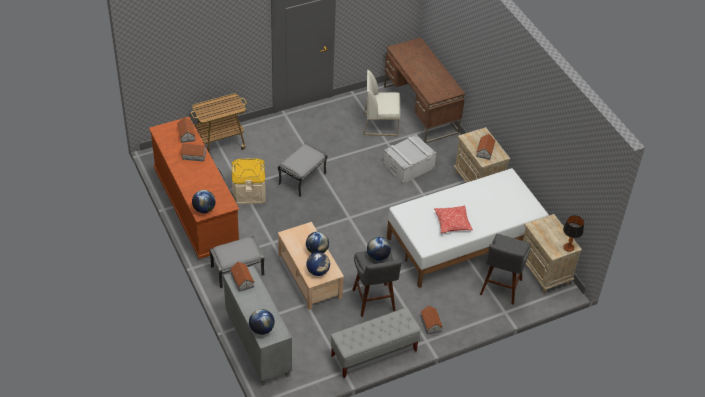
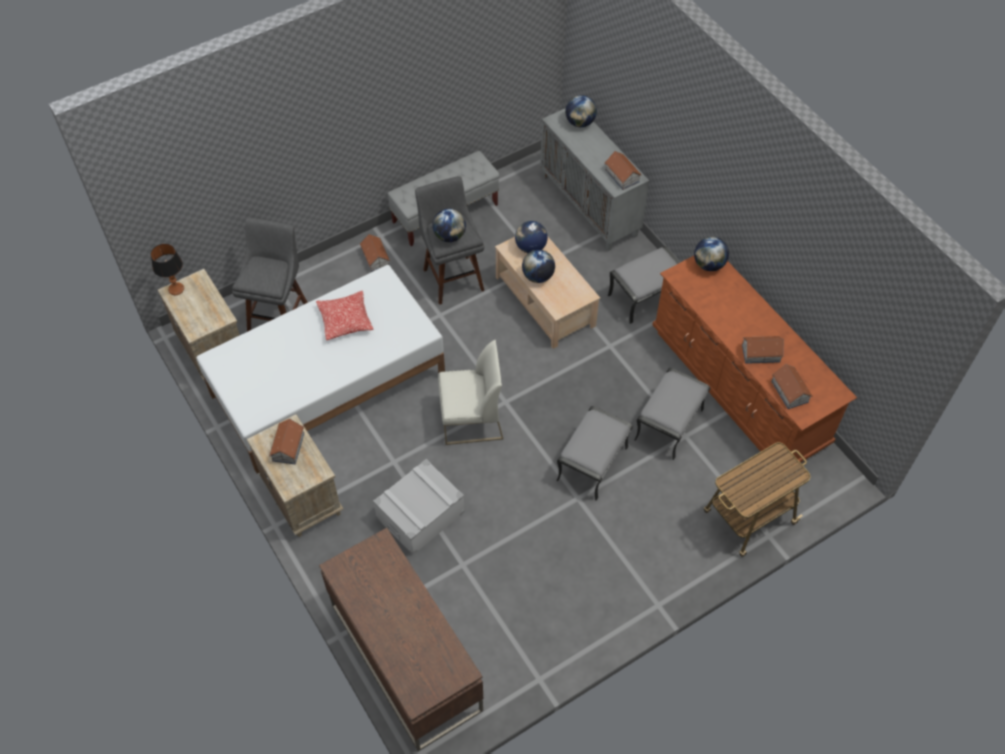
camera: 175 degrees right, 10 degrees up
beige storage box [232,158,266,205] -> grey ottoman [634,368,710,460]
white chair [363,70,400,136] -> white chair moved to [438,340,503,445]

